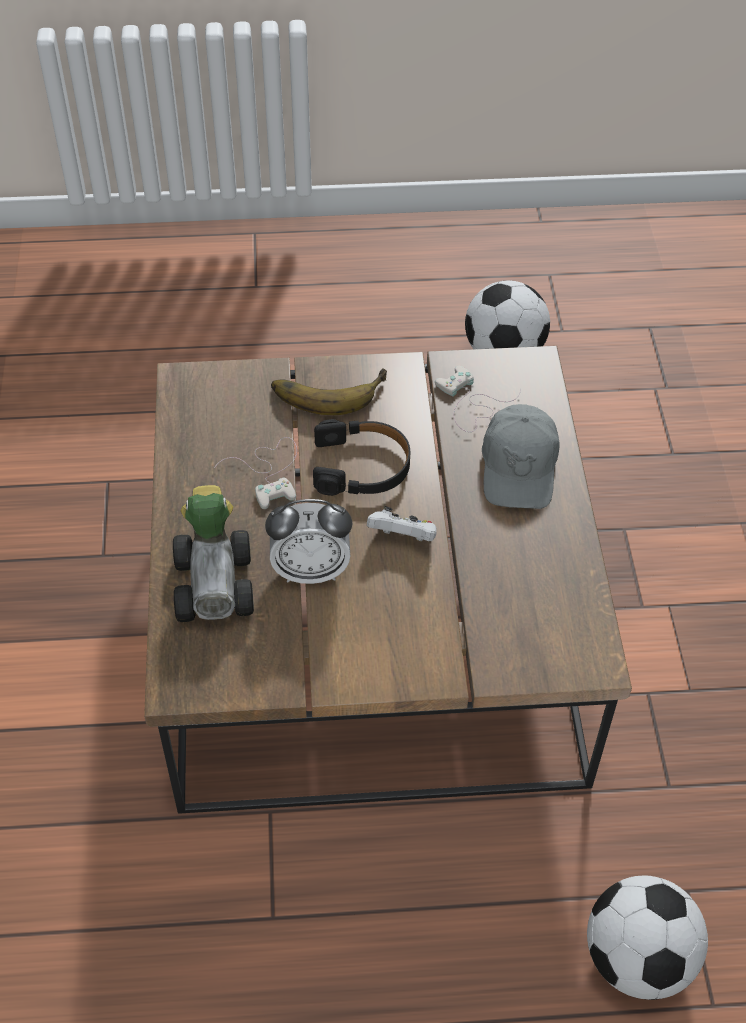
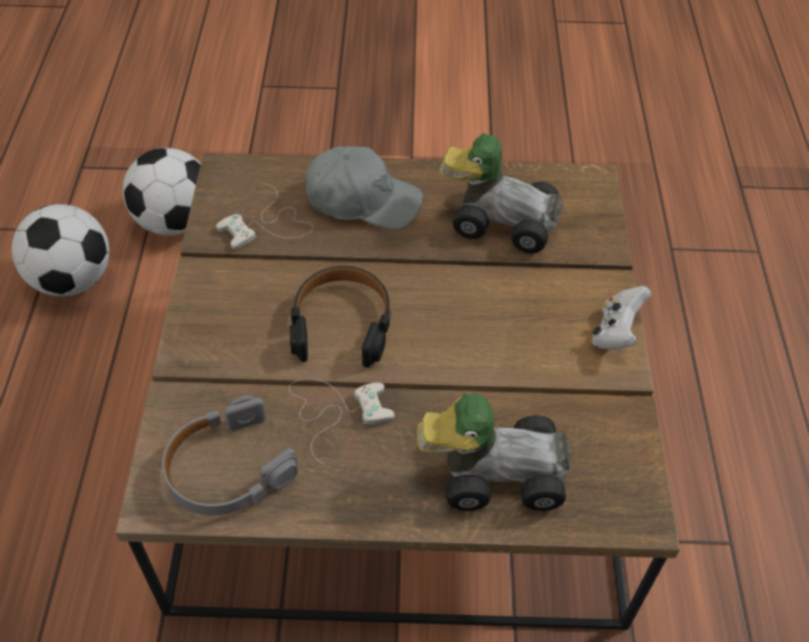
camera: 85 degrees left, 0 degrees up
alarm clock [265,499,352,584] -> none
banana [271,368,387,415] -> none
white game controller [367,506,437,542] -> white game controller moved to [592,286,651,350]
football [587,875,708,1000] -> football moved to [123,148,201,236]
none -> grey headphones [162,395,298,516]
none -> toy car [440,133,562,254]

